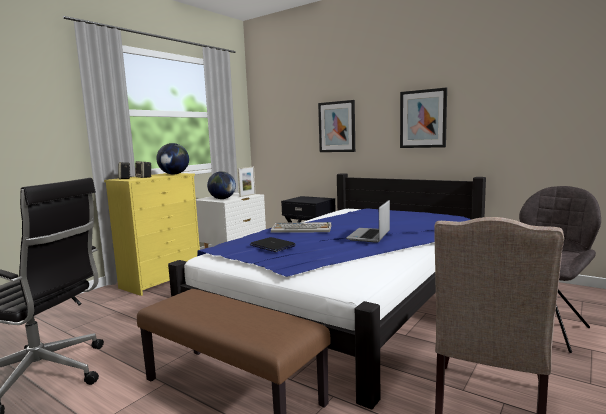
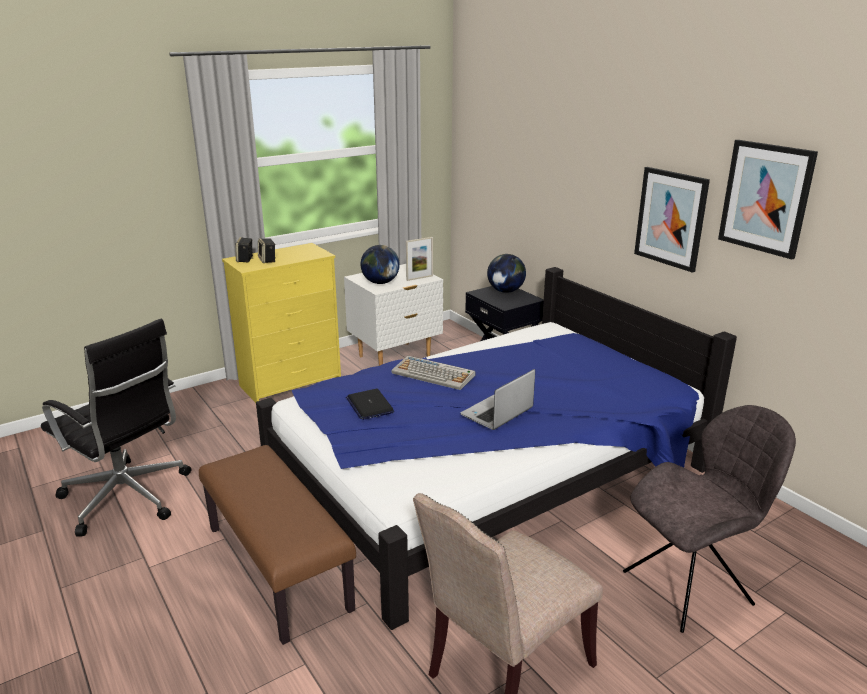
camera: 20 degrees right, 15 degrees up
globe [156,143,189,175] -> globe moved to [487,254,526,293]
picture [318,100,355,152] -> picture moved to [718,140,818,259]

